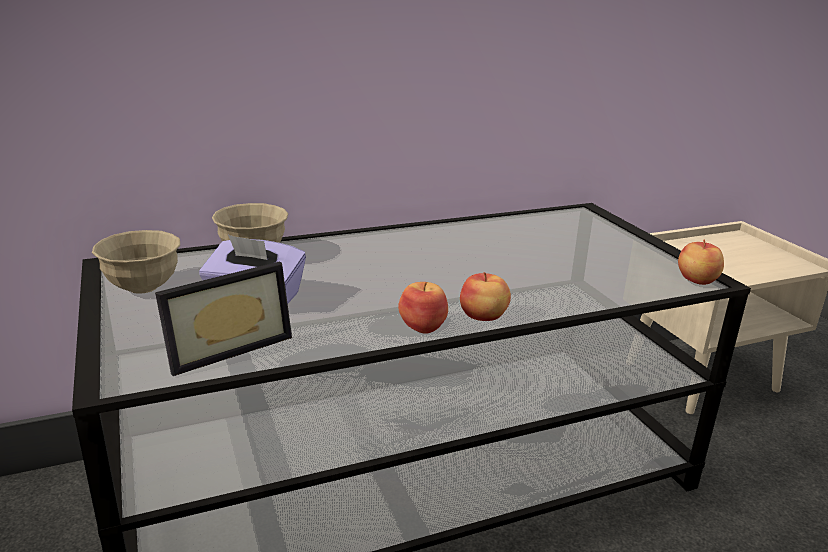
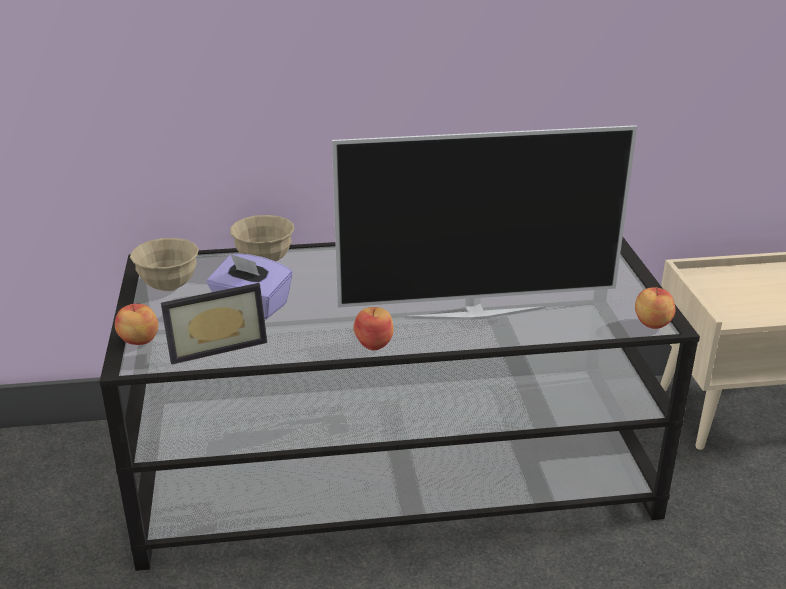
camera: 15 degrees right, 5 degrees up
apple [460,272,511,321] -> apple moved to [115,304,158,345]
none -> television [332,125,637,320]

